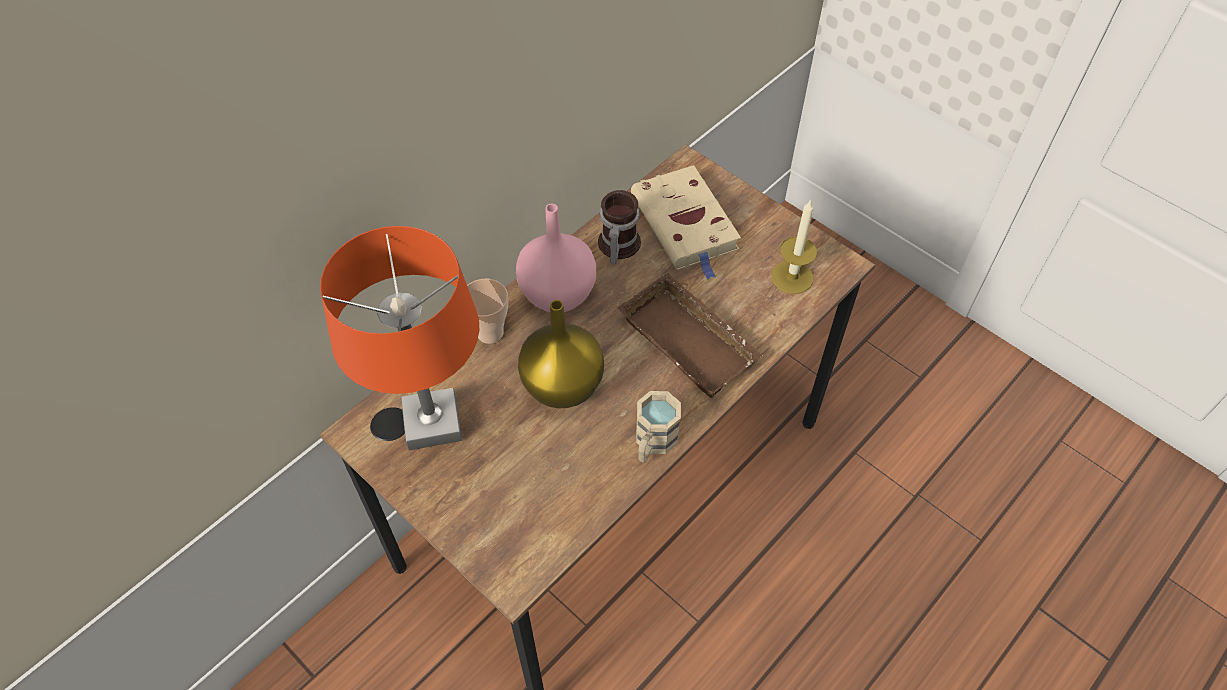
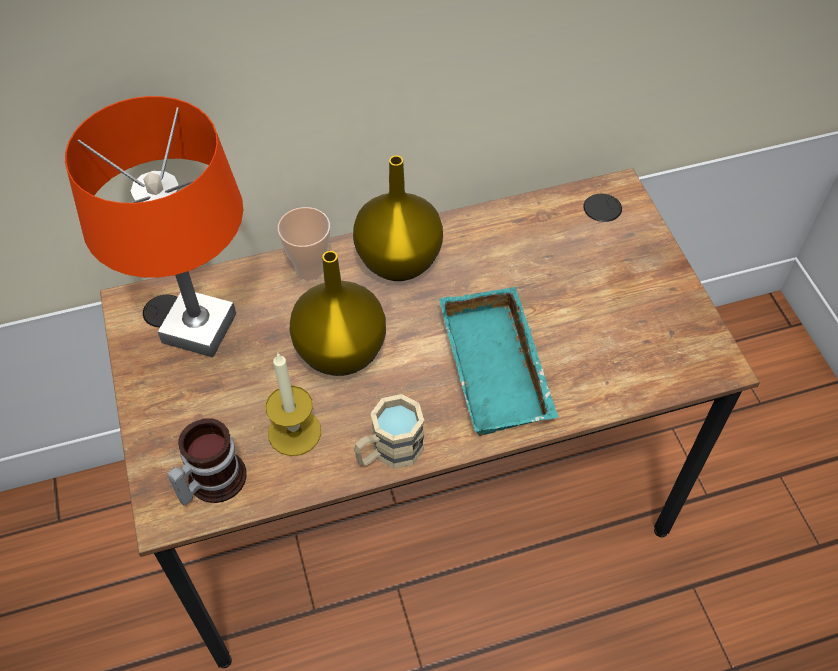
camera: 30 degrees right, 0 degrees up
pink vase [516,204,596,312] -> yellow vase [353,156,443,281]
mug [598,190,641,264] -> mug moved to [167,418,247,506]
brown tray [618,273,763,398] -> turquoise tray [439,287,559,436]
beige book [631,165,741,280] -> none
candle [771,199,817,294] -> candle moved to [266,353,321,456]

